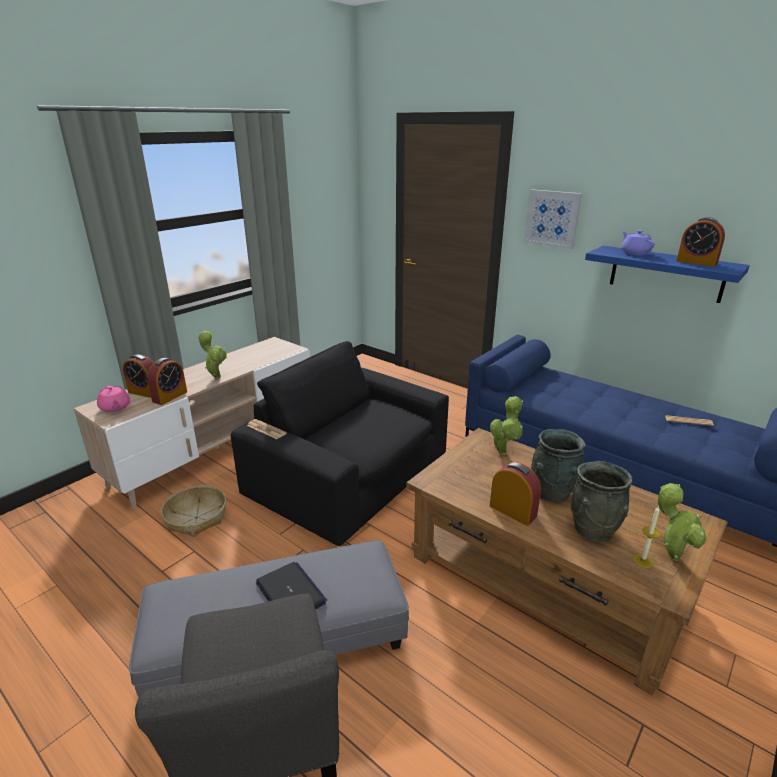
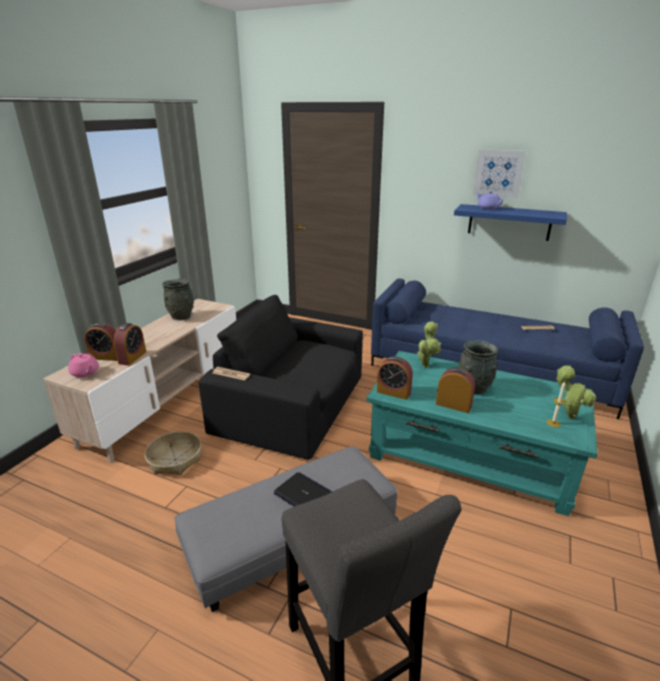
camera: 15 degrees left, 0 degrees up
potted plant [199,331,227,379] -> none
brown coffee table [406,428,728,696] -> turquoise coffee table [366,351,598,516]
picture [524,189,582,249] -> picture moved to [473,149,526,198]
grey vase [571,461,632,542] -> grey vase moved to [162,279,194,320]
alarm clock [677,217,725,267] -> alarm clock moved to [377,356,413,400]

